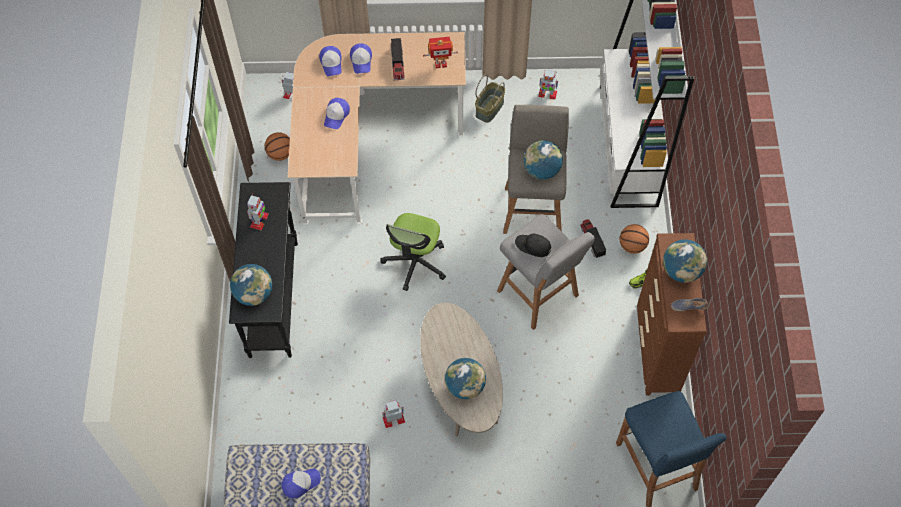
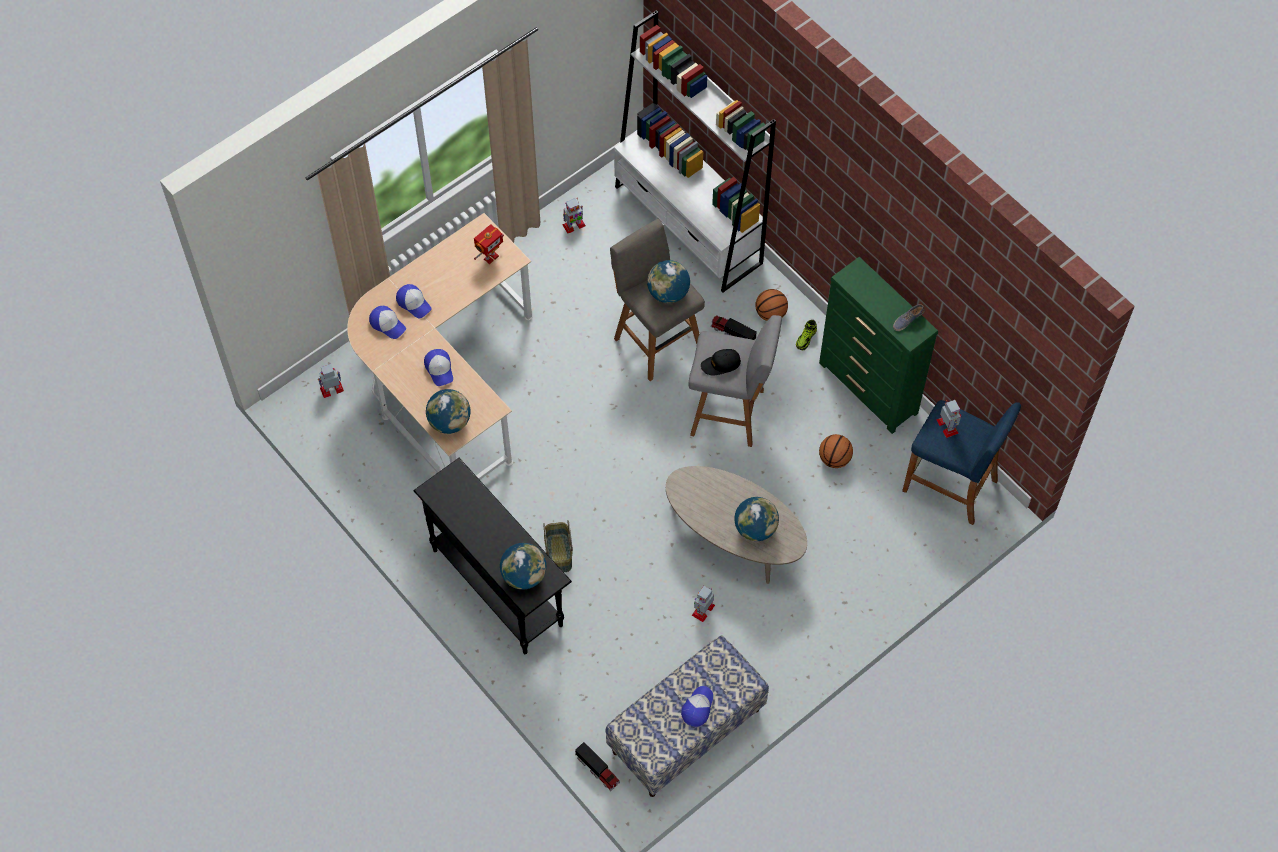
camera: 40 degrees left, 0 degrees up
toy robot [247,193,269,230] -> toy robot moved to [936,400,961,438]
basketball [265,132,290,161] -> basketball moved to [819,434,853,468]
office chair [380,213,446,291] -> none
toy truck [391,38,405,80] -> toy truck moved to [575,742,620,791]
basket [475,74,505,123] -> basket moved to [543,520,573,572]
brown dresser [637,233,707,395] -> green dresser [819,257,938,434]
globe [663,239,707,283] -> globe moved to [426,389,470,434]

